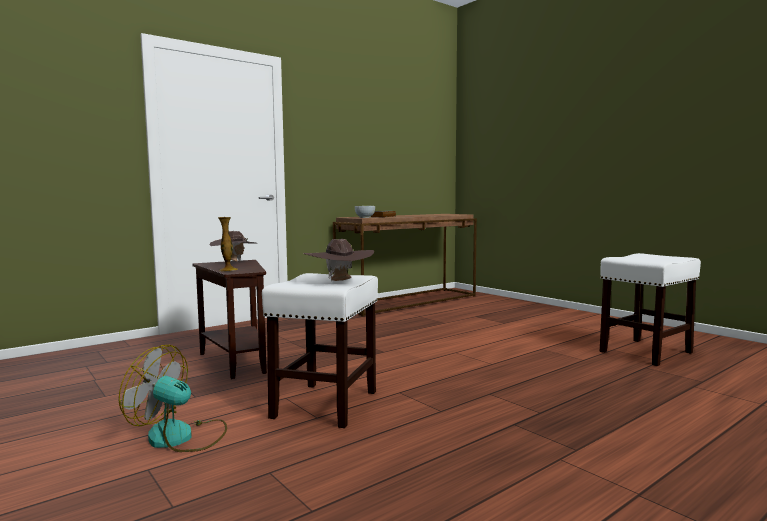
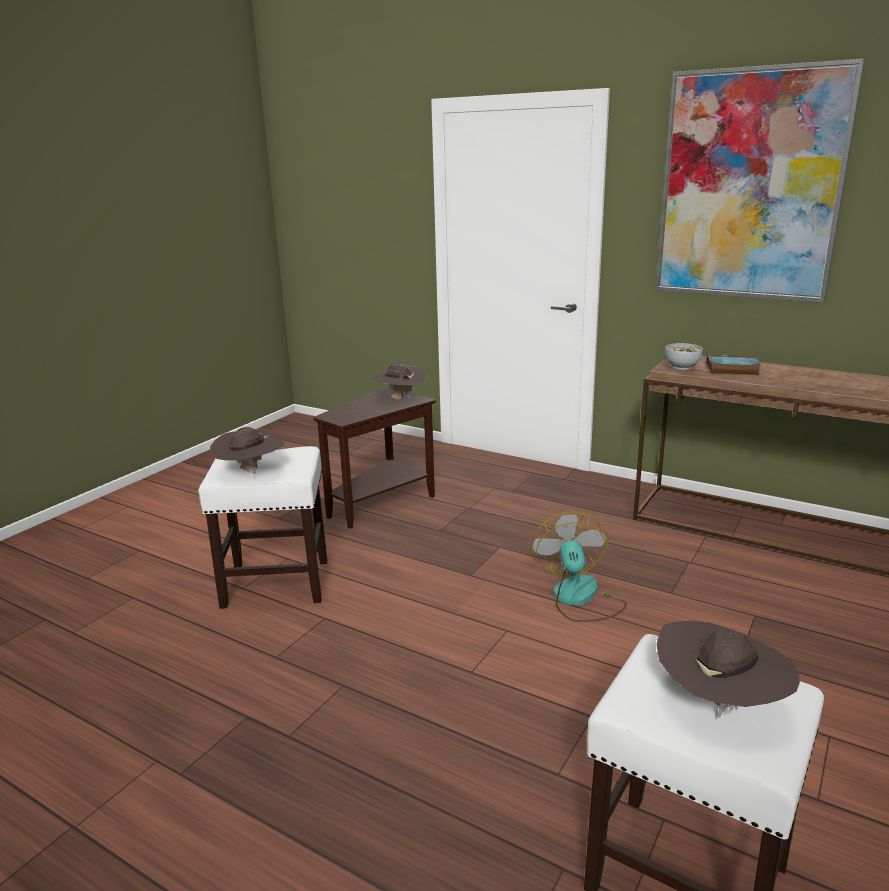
camera: 70 degrees right, 15 degrees up
fan [119,345,227,452] -> fan moved to [531,512,627,622]
vase [218,217,238,271] -> none
none -> picture [656,59,865,303]
none -> brown hat [657,621,800,718]

